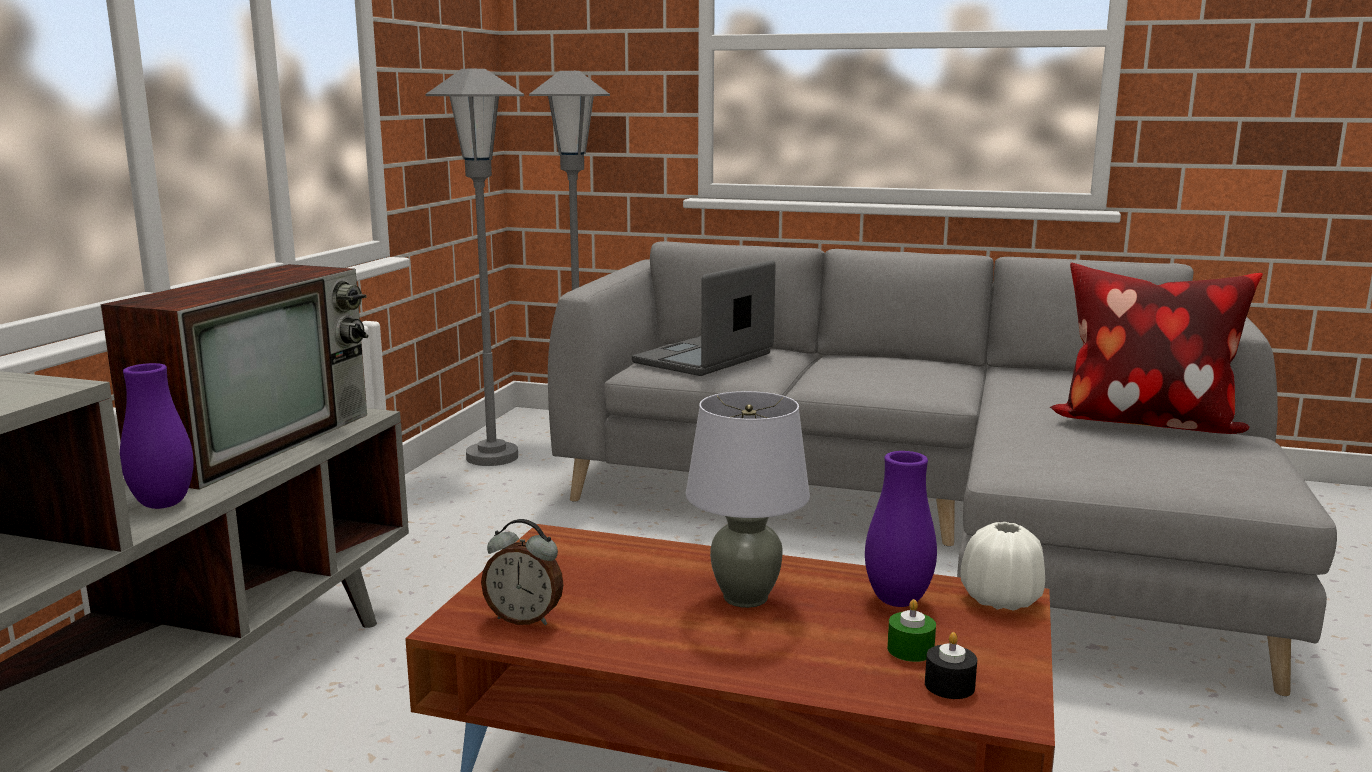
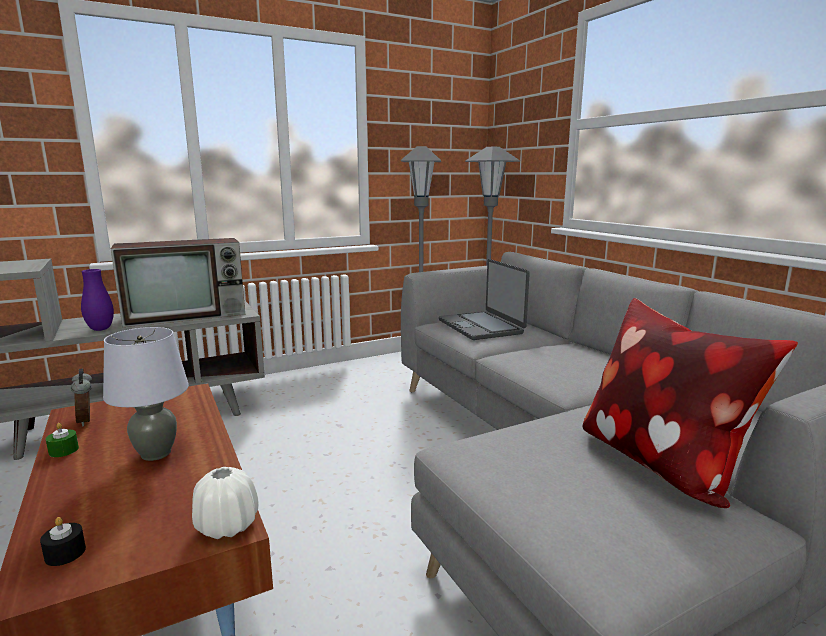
camera: 45 degrees right, 0 degrees up
laptop [632,260,776,376] -> laptop turned 105 degrees counterclockwise [439,259,530,340]
purple vase [865,451,937,607] -> none
green candle [887,599,936,662] -> green candle moved to [46,423,79,457]

